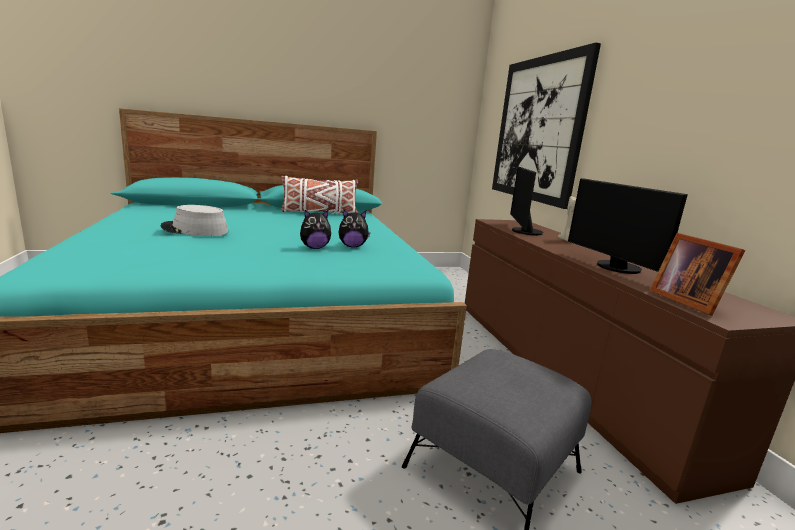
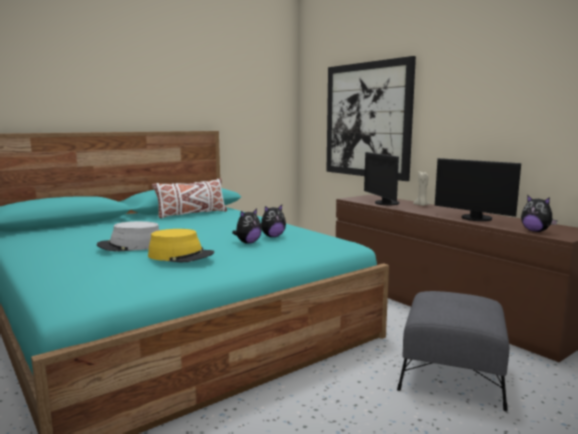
camera: 20 degrees left, 5 degrees down
picture frame [650,233,745,316] -> plush toy [521,195,558,232]
none -> yellow hat [148,229,214,262]

